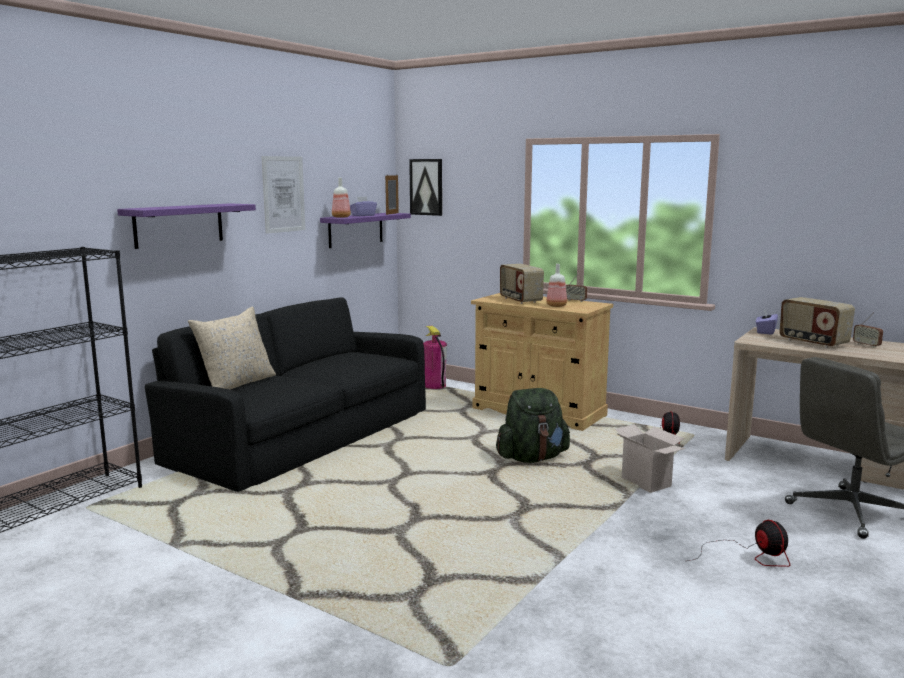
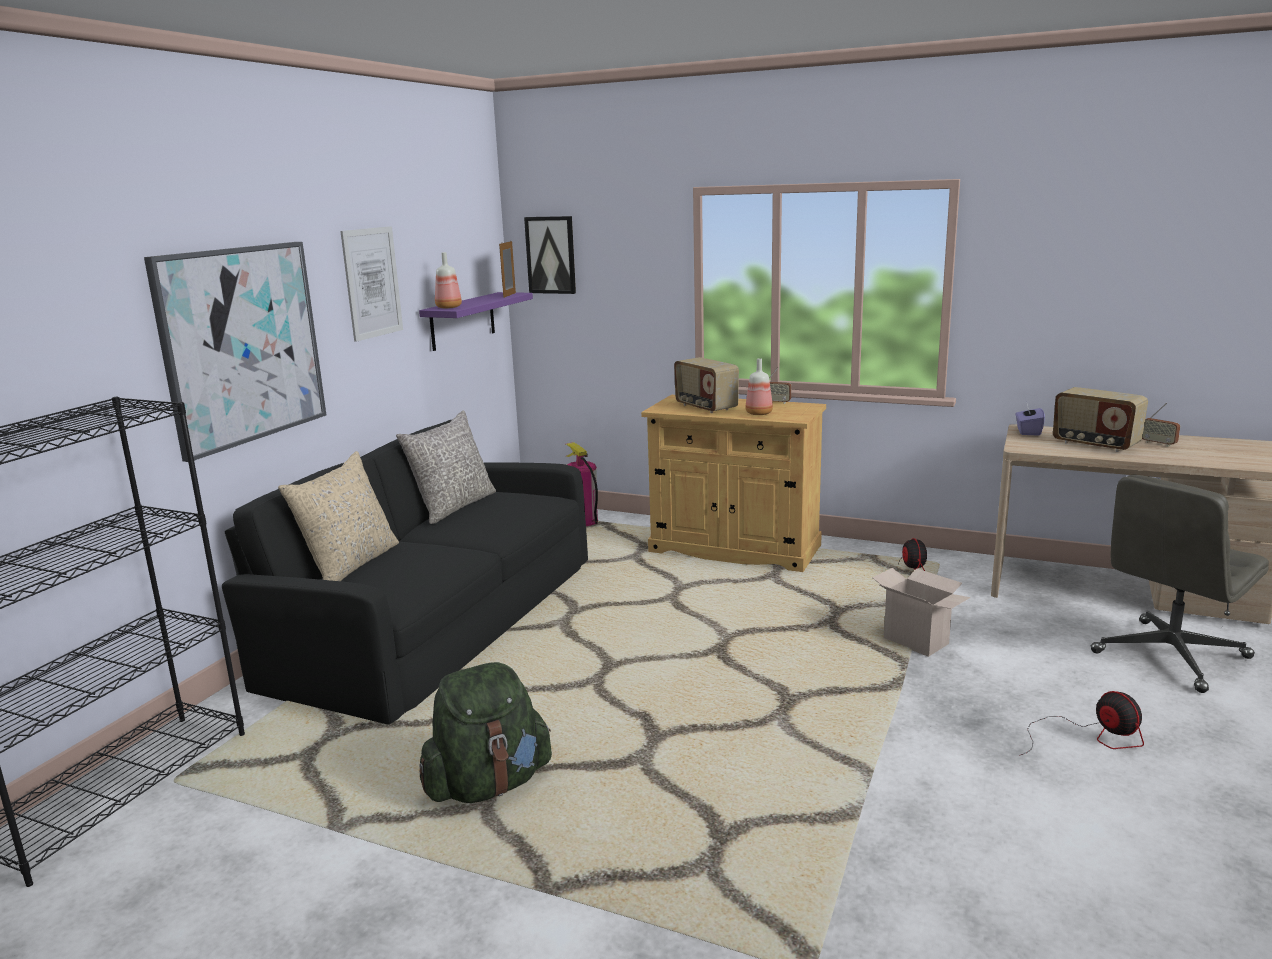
camera: 10 degrees left, 5 degrees up
purple shelf [117,203,256,249] -> picture [144,242,326,462]
purple tissue box [350,196,377,216] -> none
green backpack [496,388,570,463] -> green backpack moved to [419,662,552,803]
none -> grey pillow [396,410,496,524]

